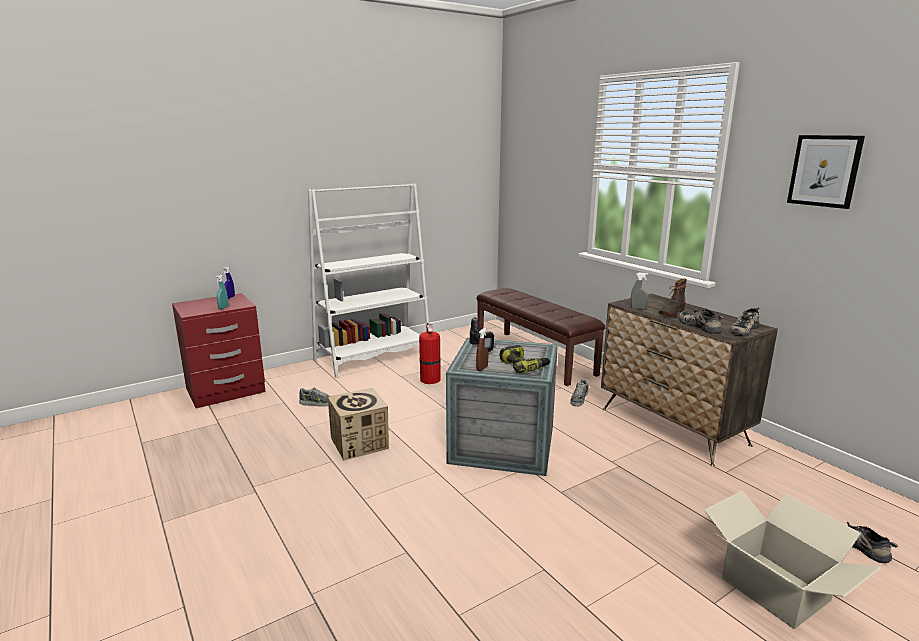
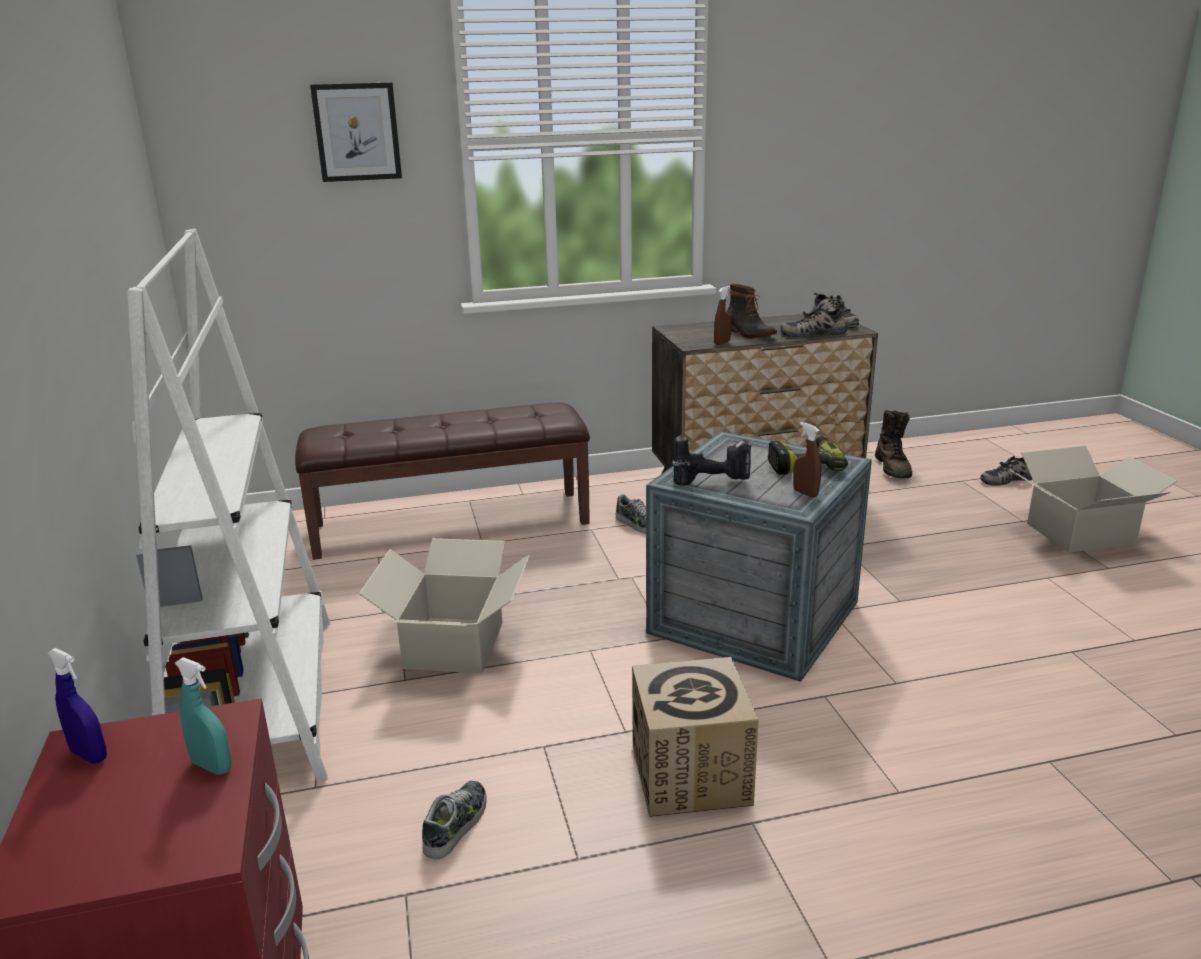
camera: 70 degrees left, 5 degrees up
fire extinguisher [419,323,441,384] -> cardboard box [359,538,530,673]
grey spray bottle [630,272,648,310] -> brown spray bottle [714,286,731,345]
picture [787,135,865,209] -> picture moved to [310,83,402,182]
none -> brown boot [875,410,912,478]

